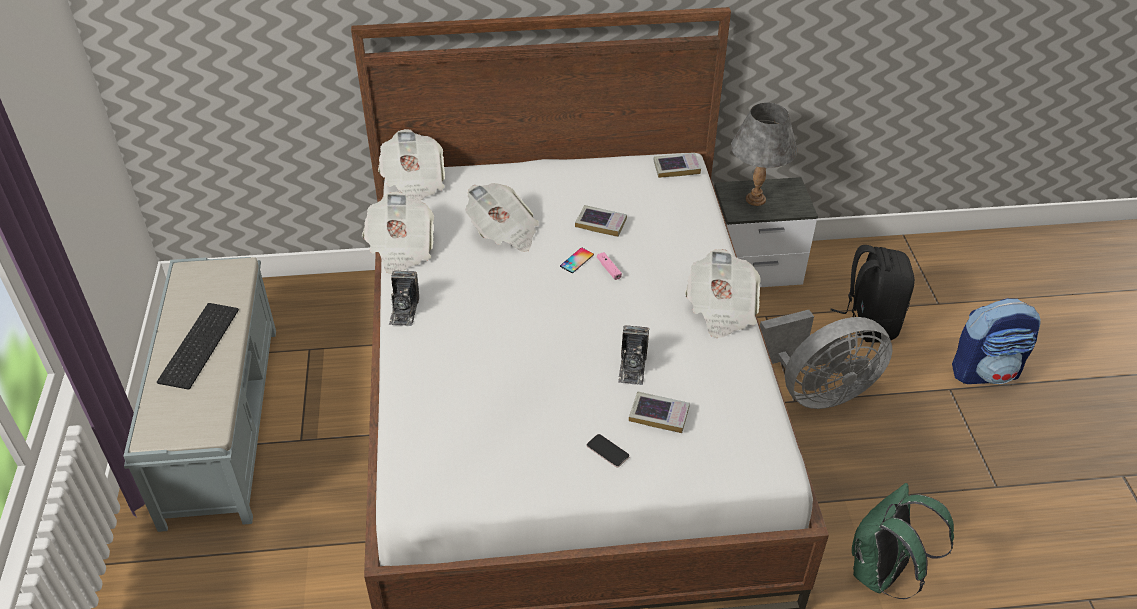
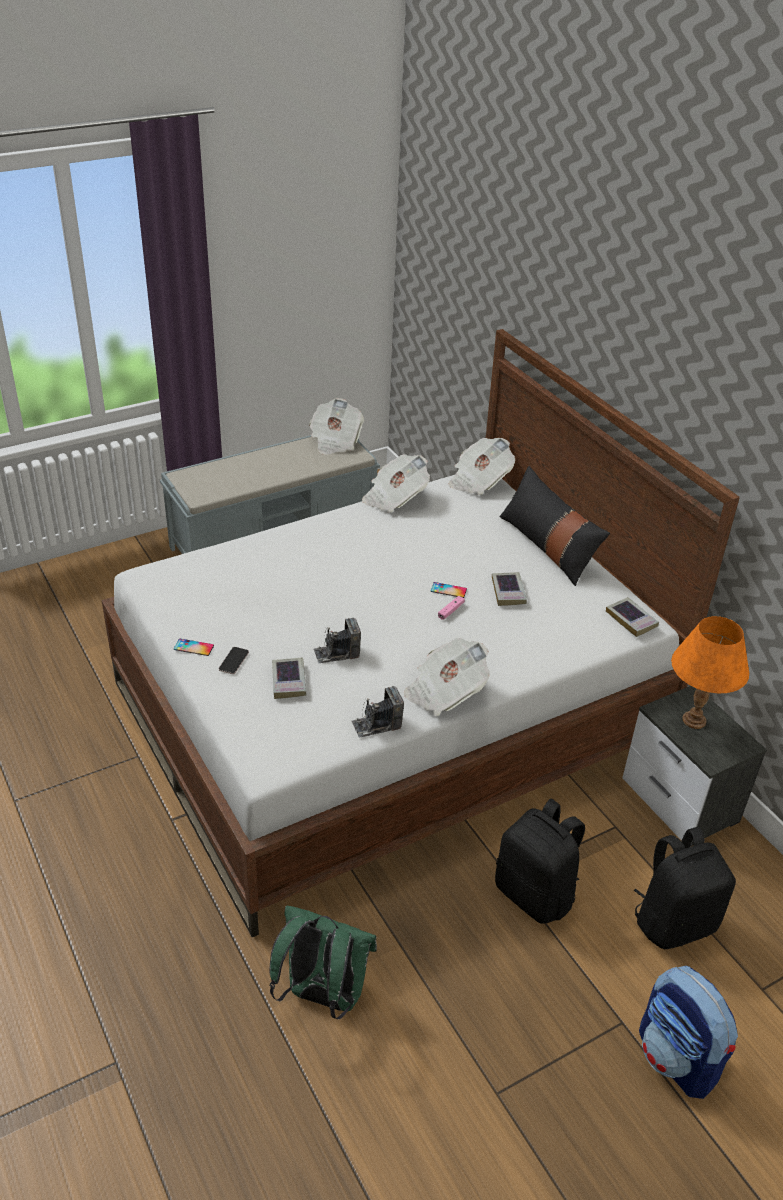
camera: 65 degrees right, 5 degrees down
keyboard [157,303,239,390] -> none
camera [389,270,419,326] -> camera moved to [351,686,404,738]
newspaper [465,183,539,252] -> newspaper moved to [309,398,364,455]
grey table lamp [731,103,797,206] -> orange table lamp [671,616,749,729]
grey fan [760,310,892,409] -> black backpack [495,799,585,924]
none -> phone [174,639,214,656]
none -> black pillow [500,466,610,586]

